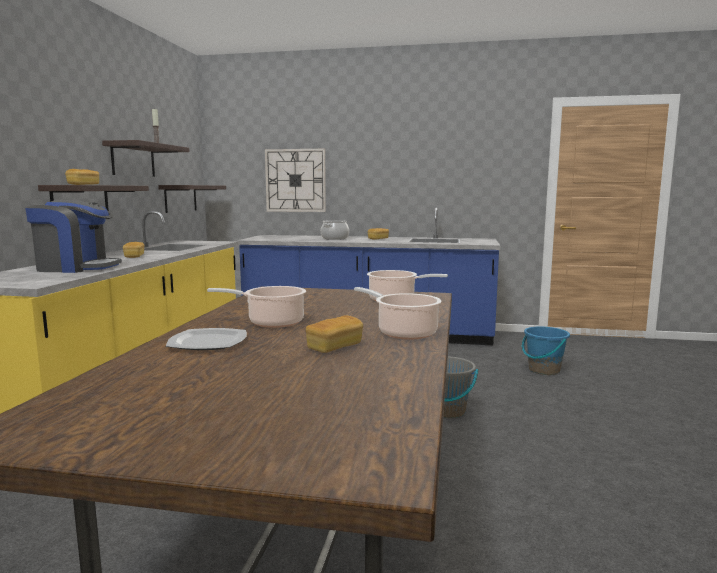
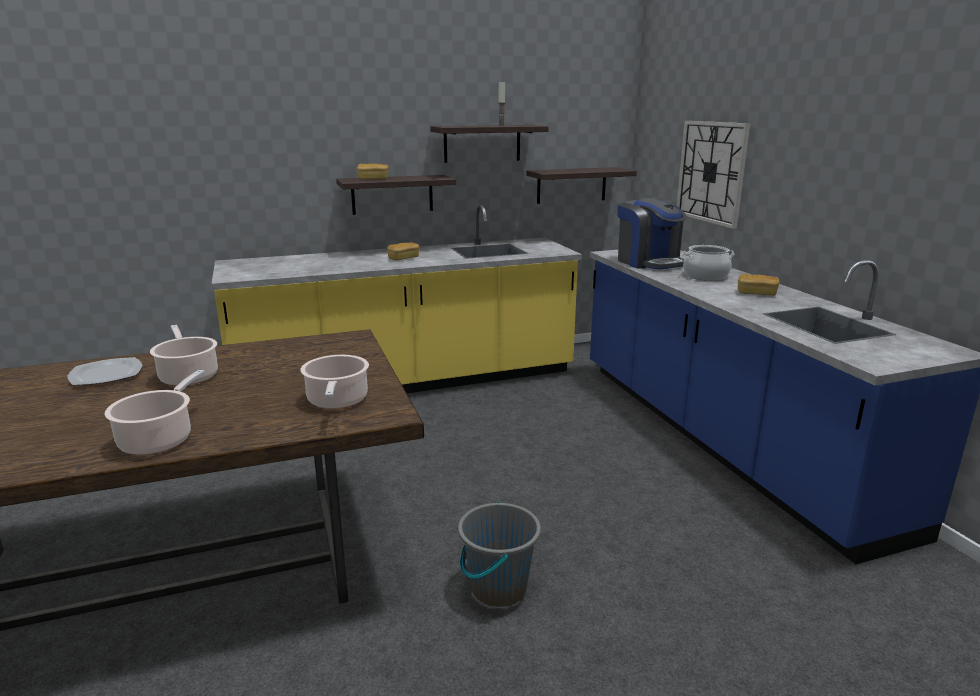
camera: 60 degrees right, 10 degrees up
coffee machine [25,200,122,273] -> coffee machine moved to [618,198,687,270]
bread [306,315,363,353] -> none
blue bucket [522,327,570,375] -> none

